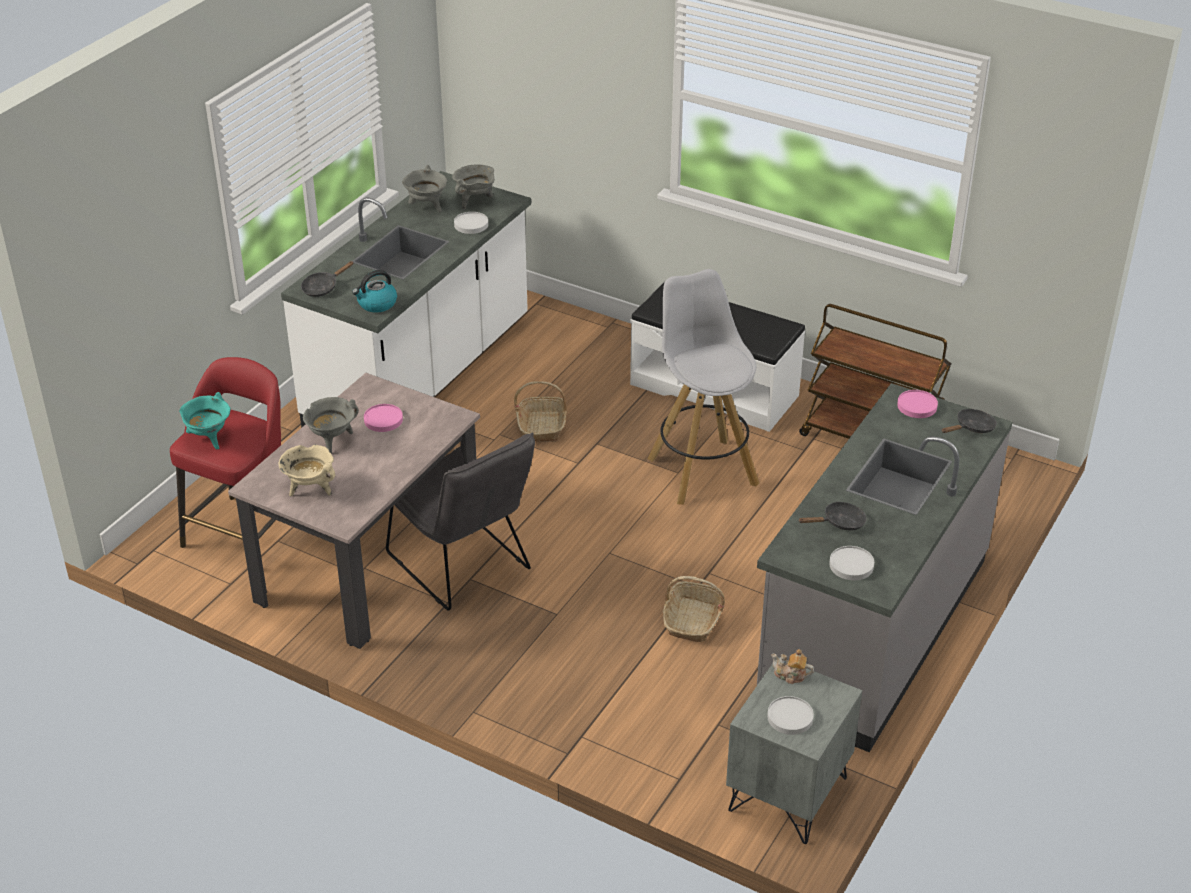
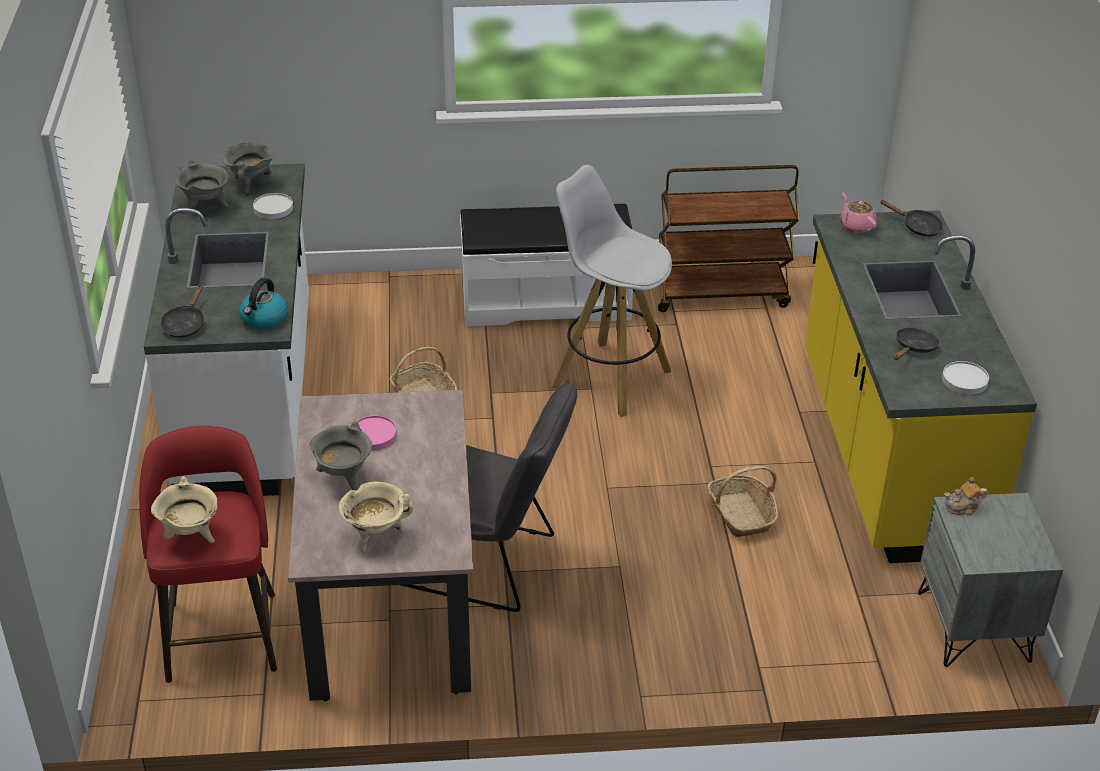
camera: 35 degrees left, 0 degrees up
turquoise cooking pot [179,392,231,449] -> beige cooking pot [151,476,218,543]
grey counter [757,383,1012,752] -> yellow counter [805,210,1037,563]
white plate [767,696,814,735] -> none
pink plate [897,390,938,418] -> pink teapot [840,193,877,233]
black frying pan [941,409,997,433] -> black frying pan turned 105 degrees clockwise [881,200,943,237]

